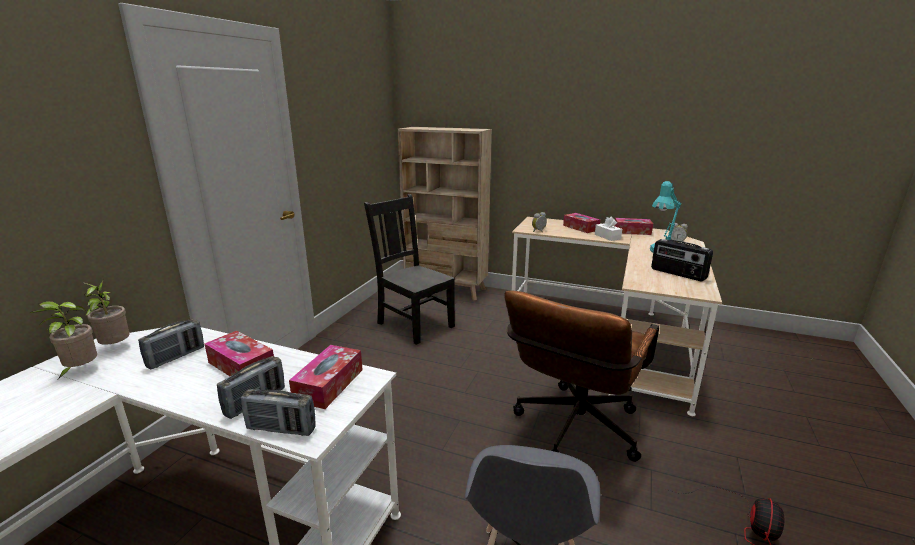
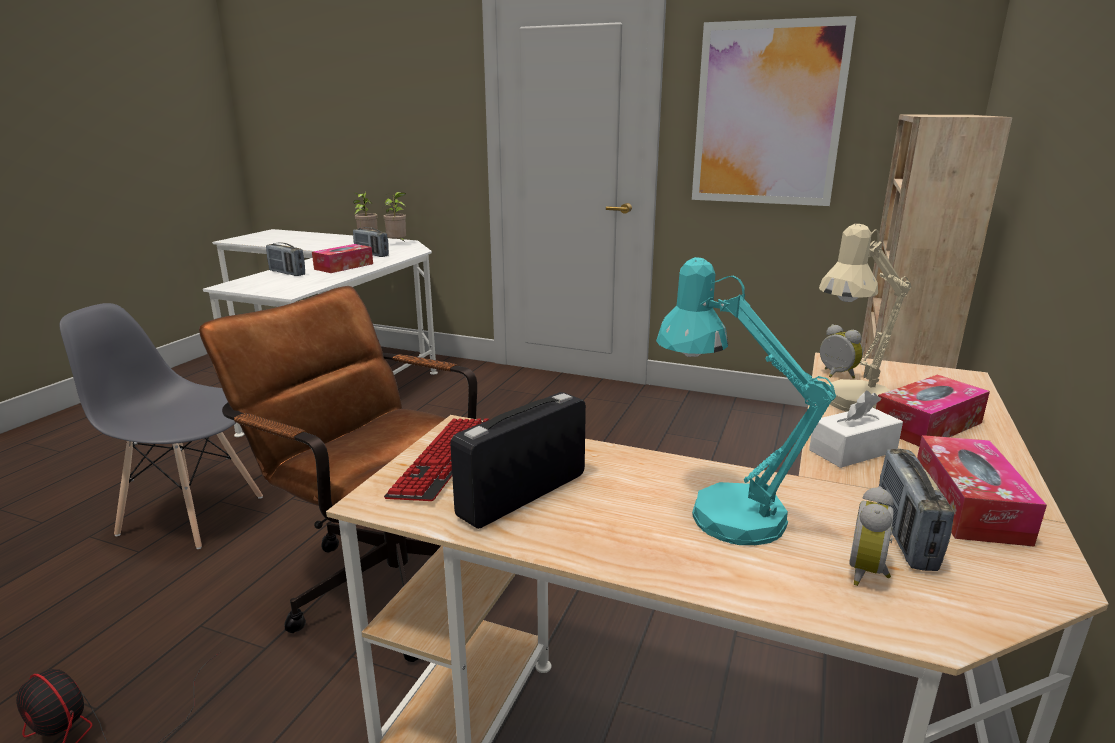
camera: 90 degrees right, 0 degrees up
radio [241,389,316,436] -> radio moved to [879,449,954,571]
tissue box [289,345,363,409] -> none
black chair [364,194,455,345] -> none
none -> keyboard [384,418,489,501]
none -> picture [692,16,856,206]
none -> beige table lamp [819,224,912,412]

